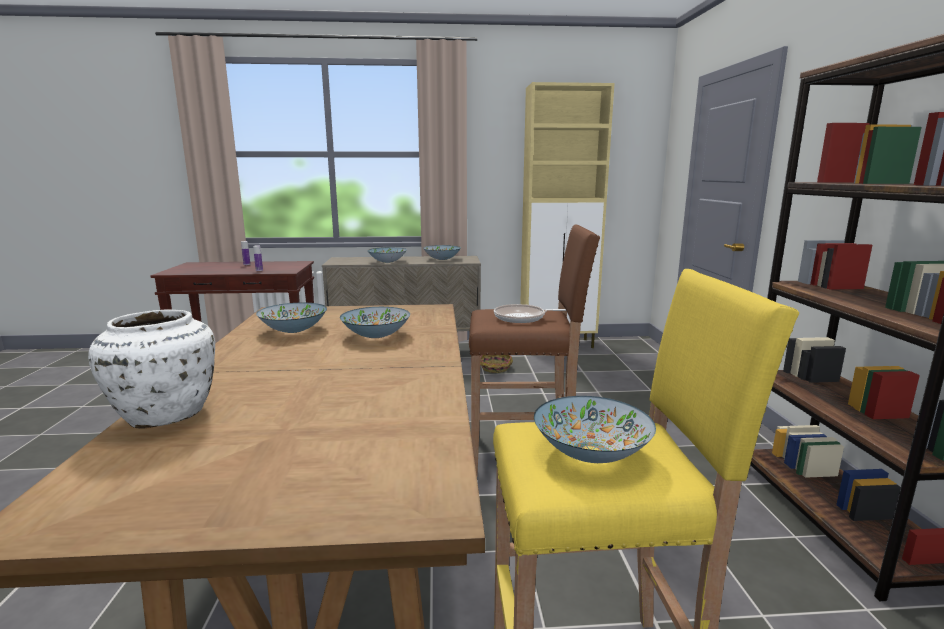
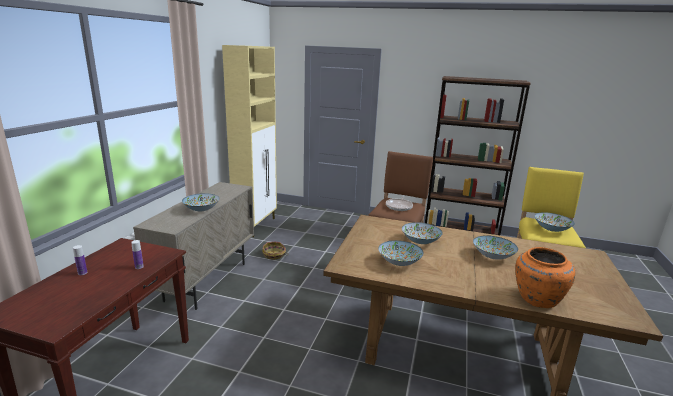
camera: 70 degrees left, 5 degrees up
white vase [88,309,215,429] -> orange vase [515,247,575,308]
bowl [423,245,461,260] -> bowl moved to [473,235,518,260]

